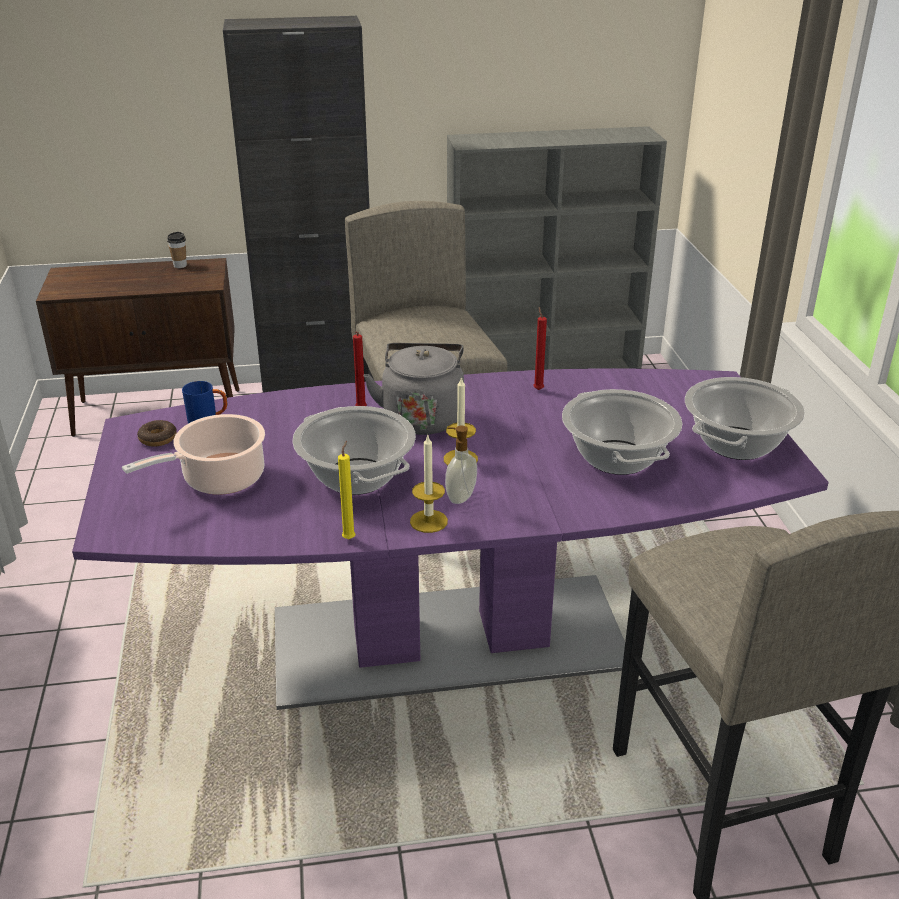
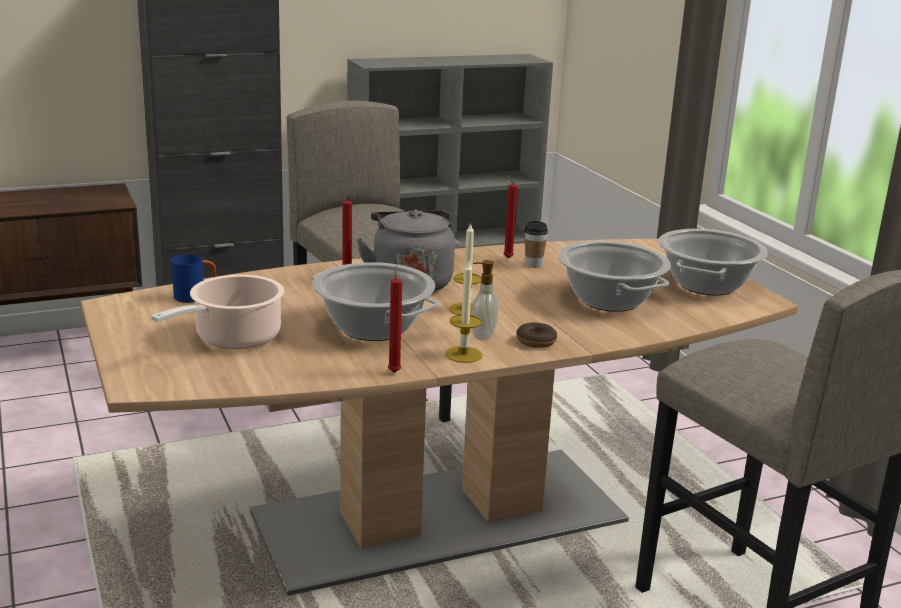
camera: 15 degrees left, 10 degrees down
purple dining table [72,368,829,710] -> brown dining table [81,238,798,596]
donut [137,420,177,447] -> donut moved to [516,322,557,348]
cup [167,232,187,268] -> cup moved to [524,221,548,268]
yellow candle [338,441,356,539] -> red candle [388,266,402,373]

